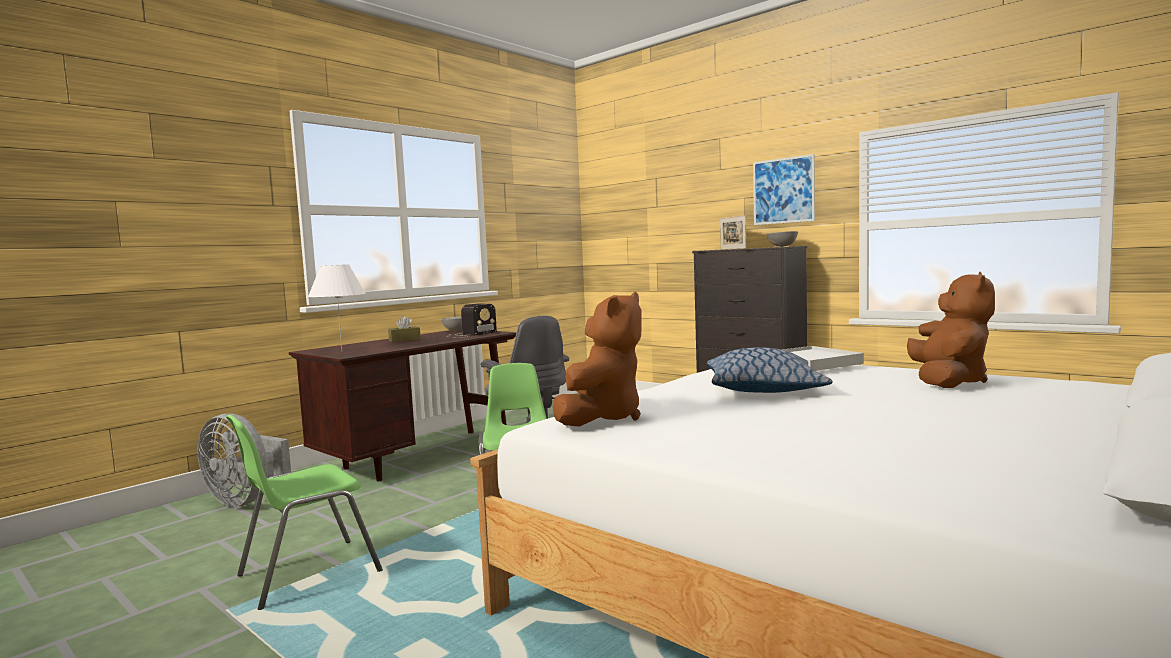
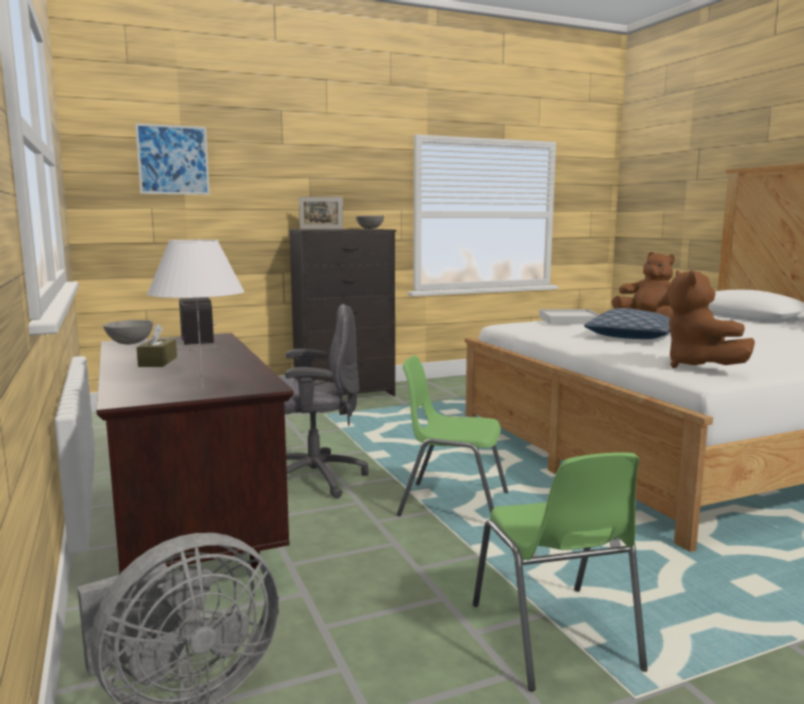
camera: 65 degrees left, 5 degrees up
brown plush toy [553,292,642,427] -> brown plush toy turned 150 degrees counterclockwise [668,270,755,368]
picture [753,154,815,225] -> picture moved to [135,123,210,195]

